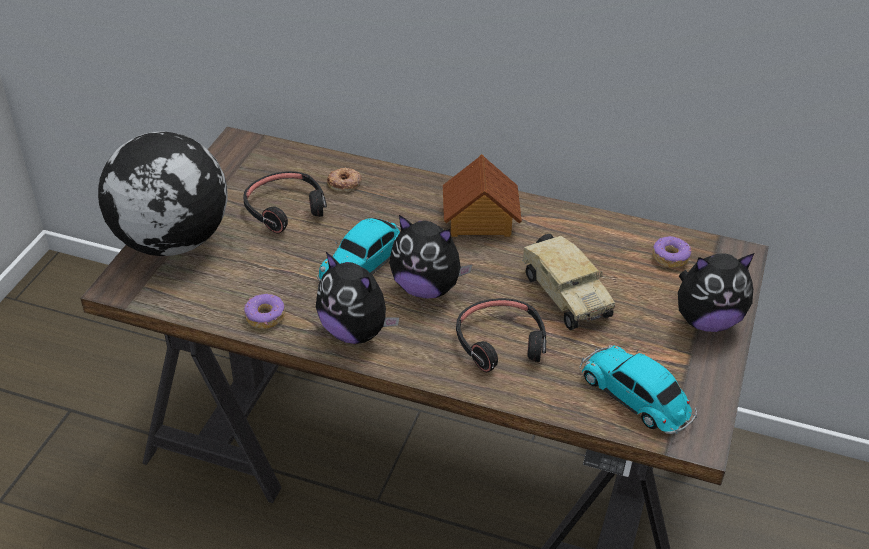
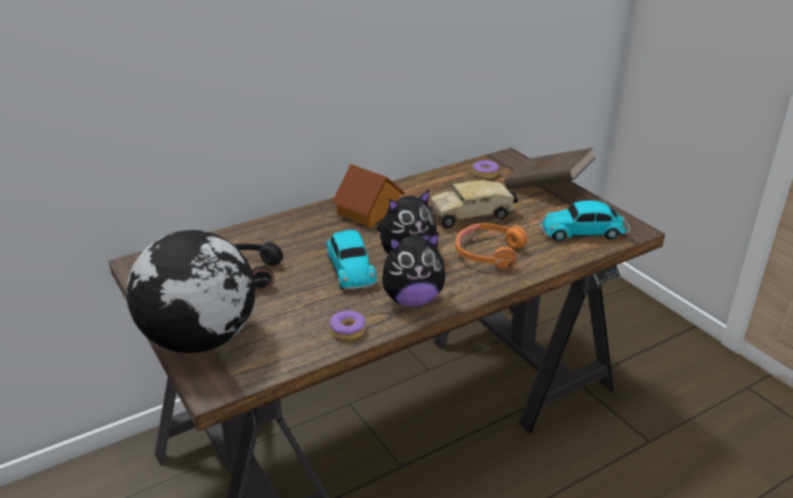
camera: 50 degrees left, 10 degrees down
donut [327,167,362,192] -> none
black headphones [456,298,546,372] -> orange headphones [456,223,528,270]
toy truck [522,234,615,330] -> toy truck turned 150 degrees clockwise [429,180,518,229]
plush toy [678,253,754,332] -> brown book [504,148,596,190]

